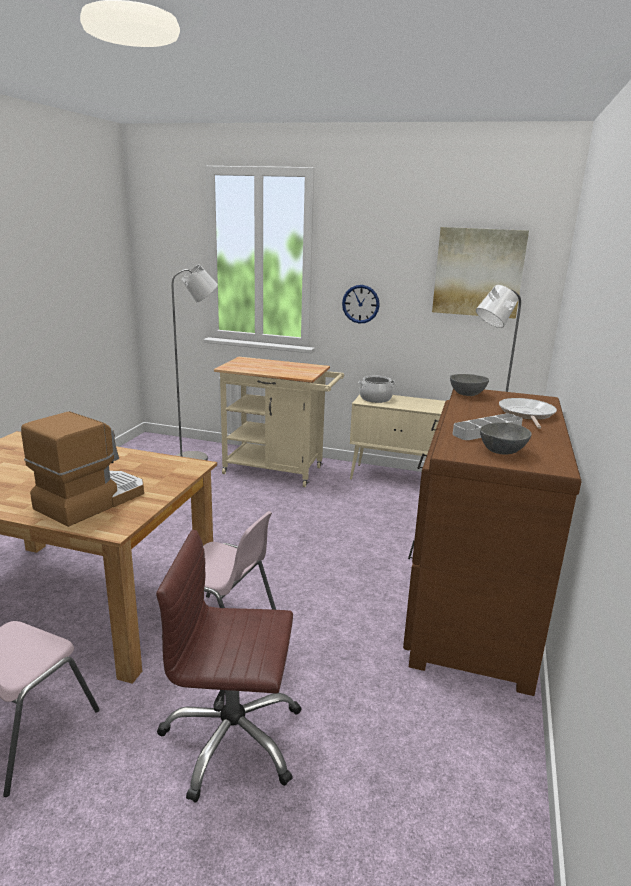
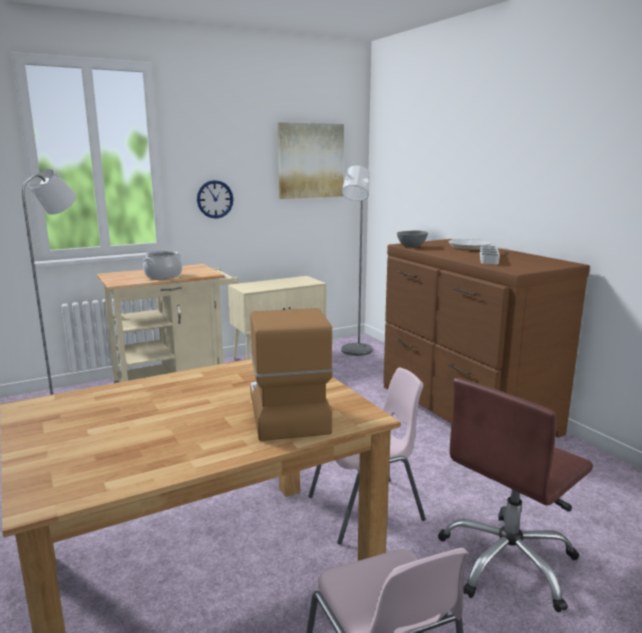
camera: 45 degrees left, 5 degrees down
cooking pot [358,376,396,403] -> cooking pot moved to [143,251,182,279]
grey bowl [480,422,531,455] -> none

